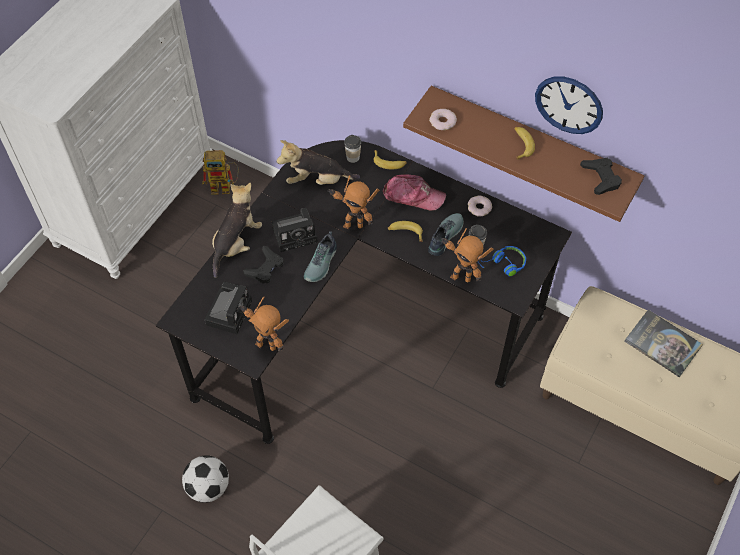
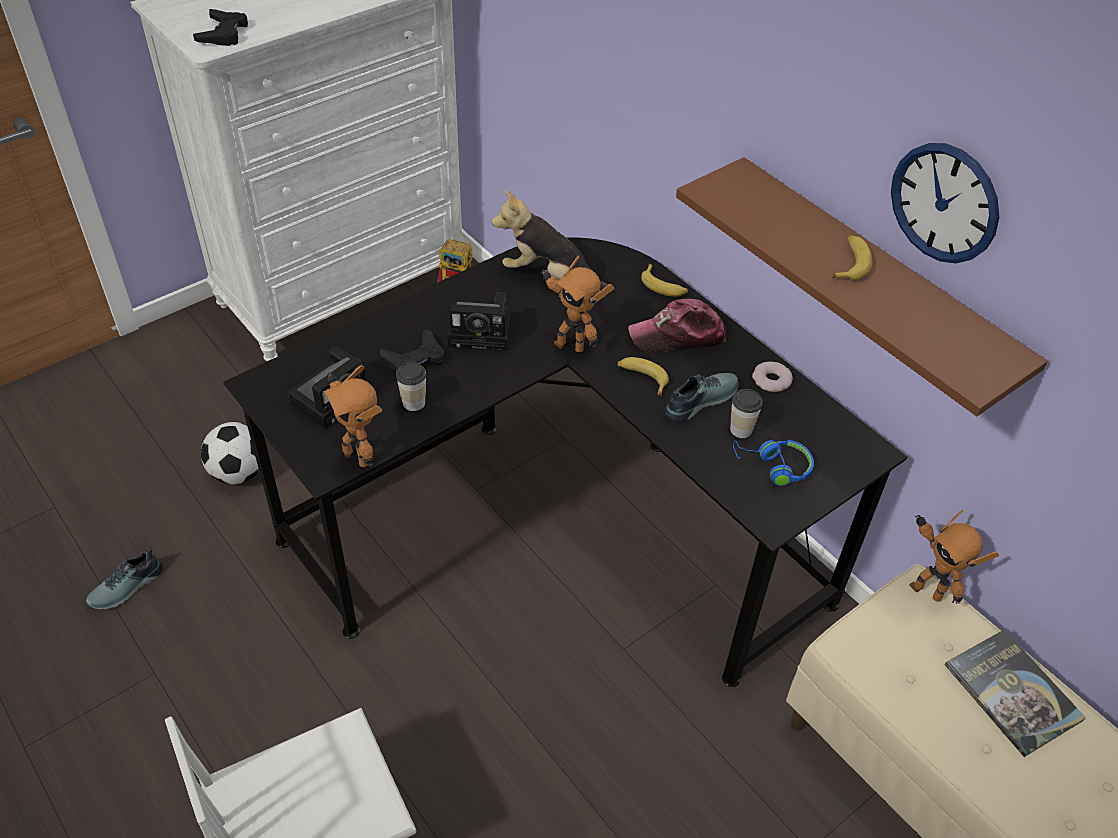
camera: 20 degrees right, 10 degrees down
football [182,455,229,503] -> football moved to [201,422,259,484]
plush toy [212,183,262,278] -> none
shoe [304,231,337,282] -> shoe moved to [86,548,163,609]
cup [344,135,361,163] -> cup moved to [396,361,426,411]
cap [383,174,446,211] -> cap turned 135 degrees clockwise [628,299,726,353]
donut [429,109,457,130] -> none
toy robot [441,228,493,282] -> toy robot moved to [909,510,999,604]
black game controller [580,158,622,195] -> black game controller moved to [193,9,248,46]

